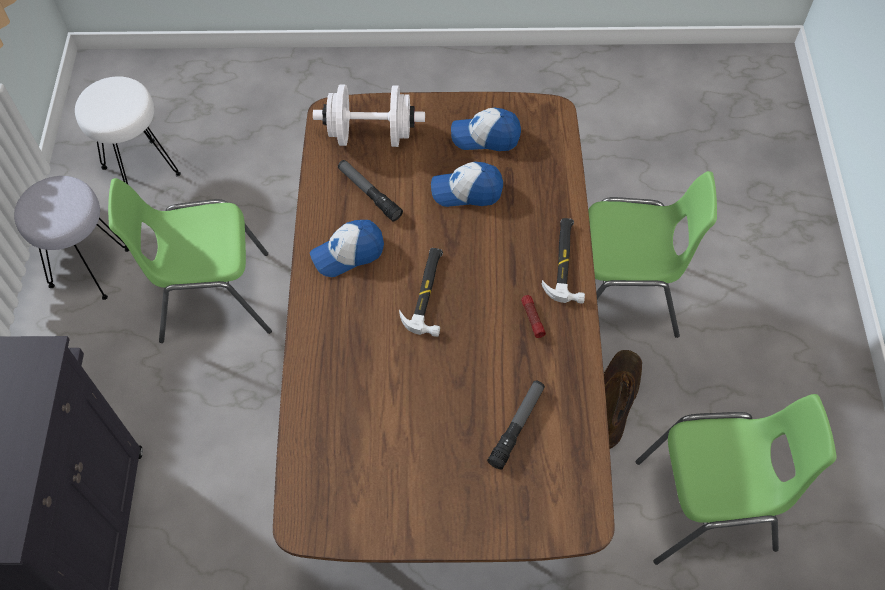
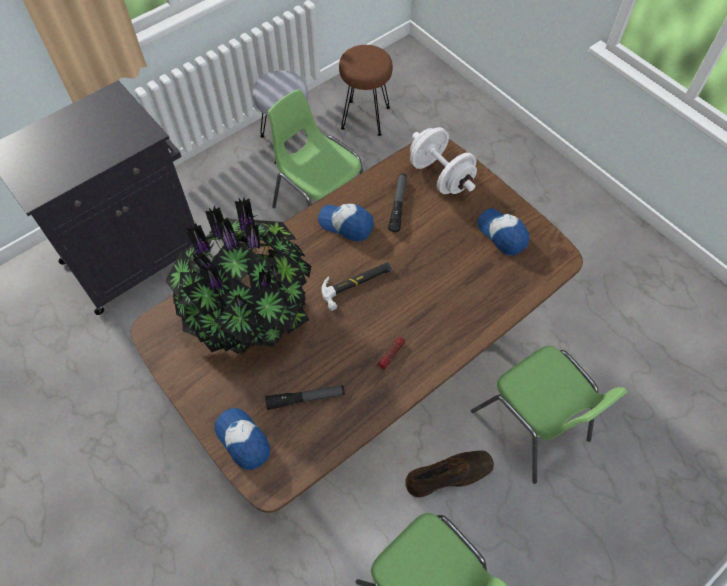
camera: 50 degrees right, 0 degrees up
white stool [75,76,181,184] -> brown stool [339,45,393,136]
cap [431,162,503,207] -> cap moved to [215,408,270,470]
hammer [542,218,585,304] -> none
none -> potted plant [166,198,311,354]

